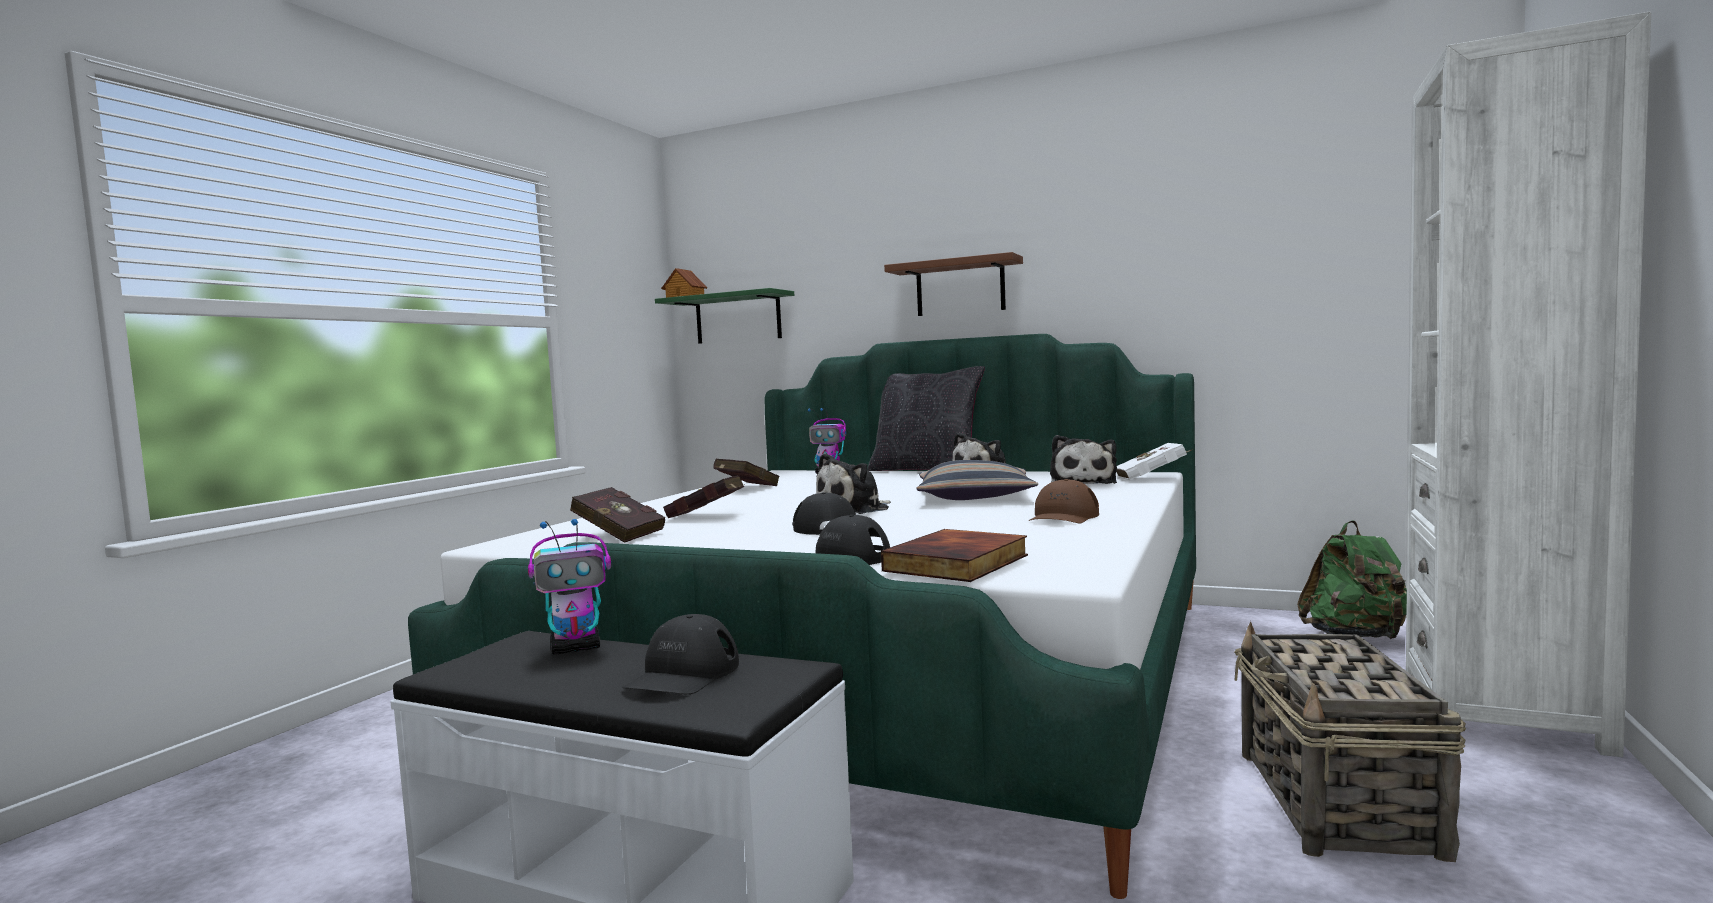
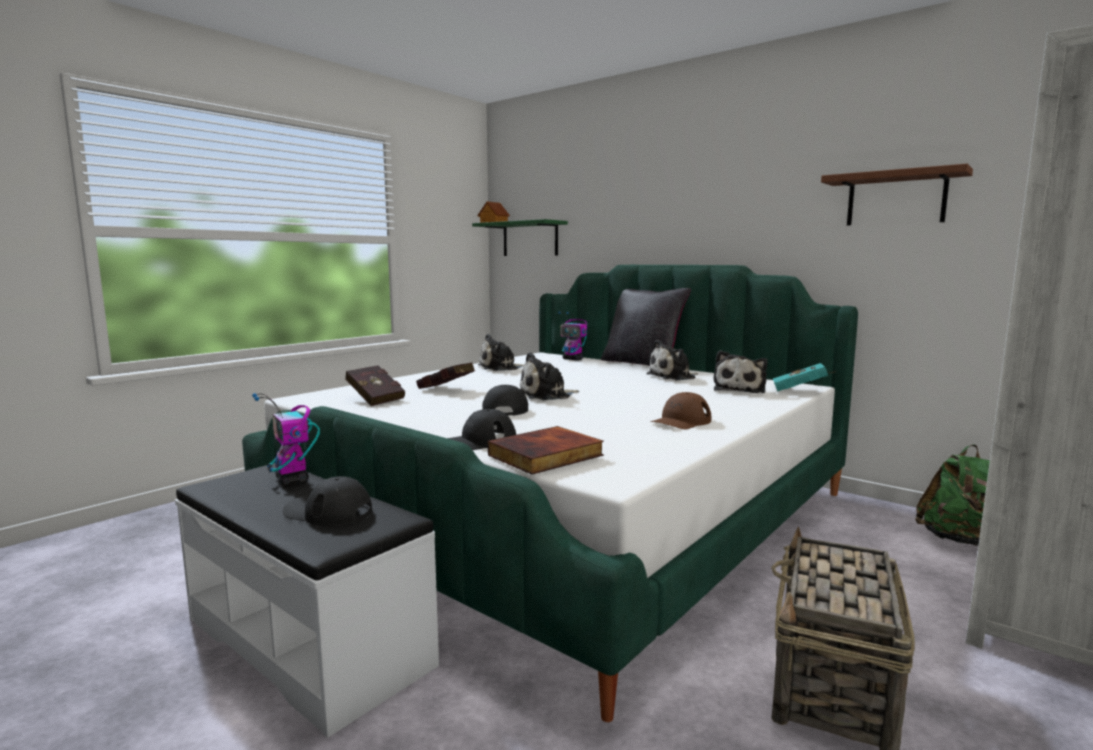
camera: 15 degrees right, 5 degrees up
toy robot [528,519,611,655] -> toy robot turned 60 degrees clockwise [252,393,320,485]
black cap [622,614,739,694] -> black cap turned 75 degrees clockwise [283,476,372,527]
red book [713,459,780,486] -> plush toy [478,334,524,371]
brown shelf [884,252,1023,316] -> brown shelf moved to [821,164,973,225]
pillow [917,460,1038,500] -> none
white book [1116,443,1193,480] -> turquoise book [773,363,836,391]

